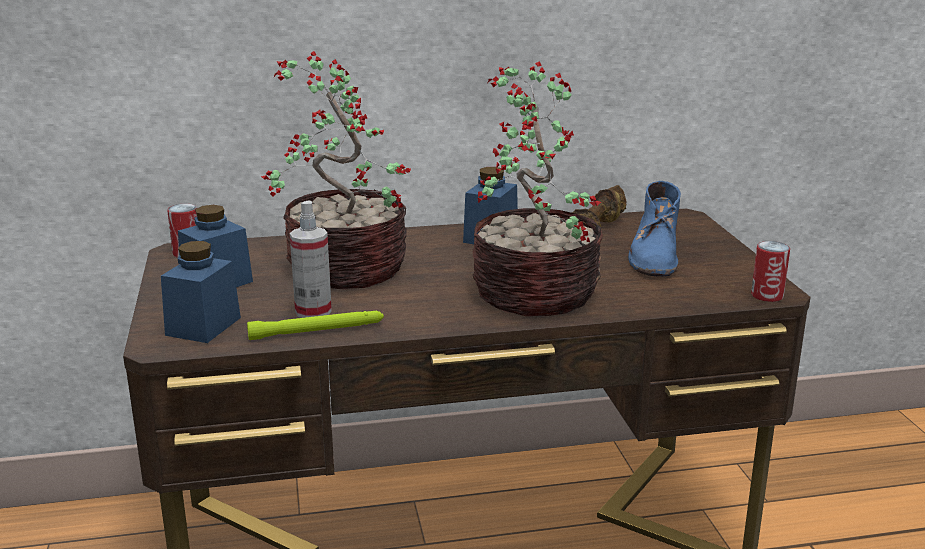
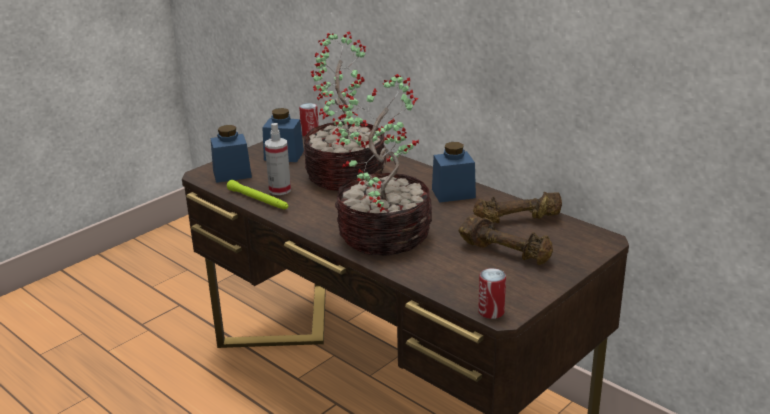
camera: 55 degrees right, 5 degrees up
blue boot [628,181,681,276] -> brown dumbbell [459,214,553,265]

